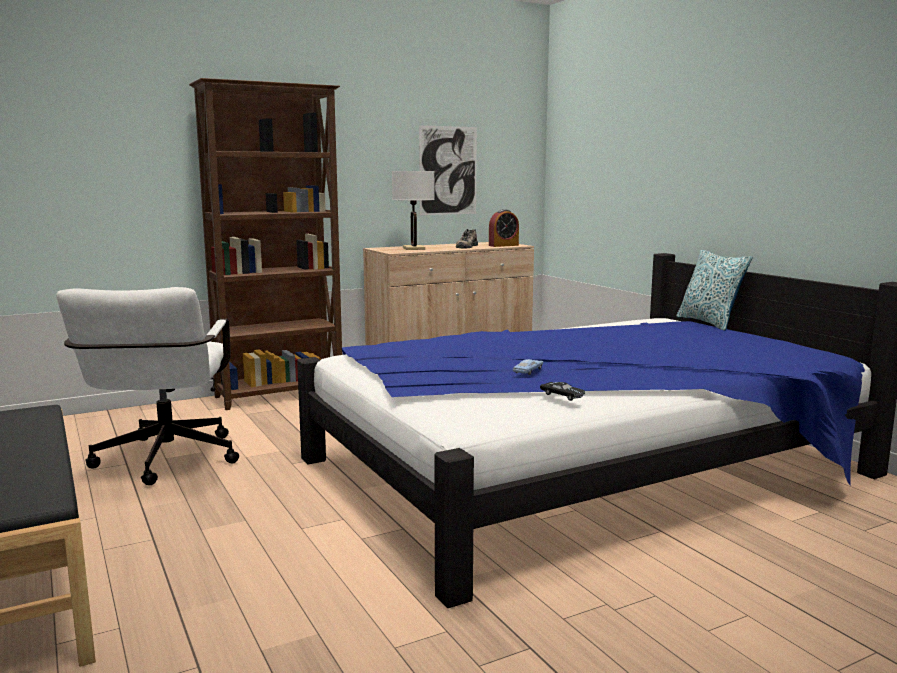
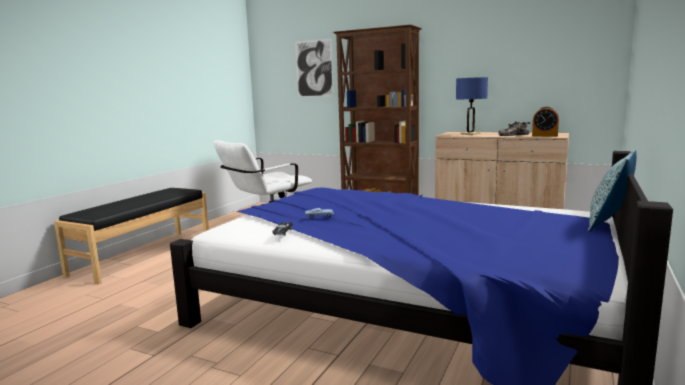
camera: 55 degrees right, 0 degrees up
white table lamp [392,171,435,250] -> blue table lamp [456,77,488,135]
picture [419,125,477,215] -> picture moved to [295,39,334,97]

